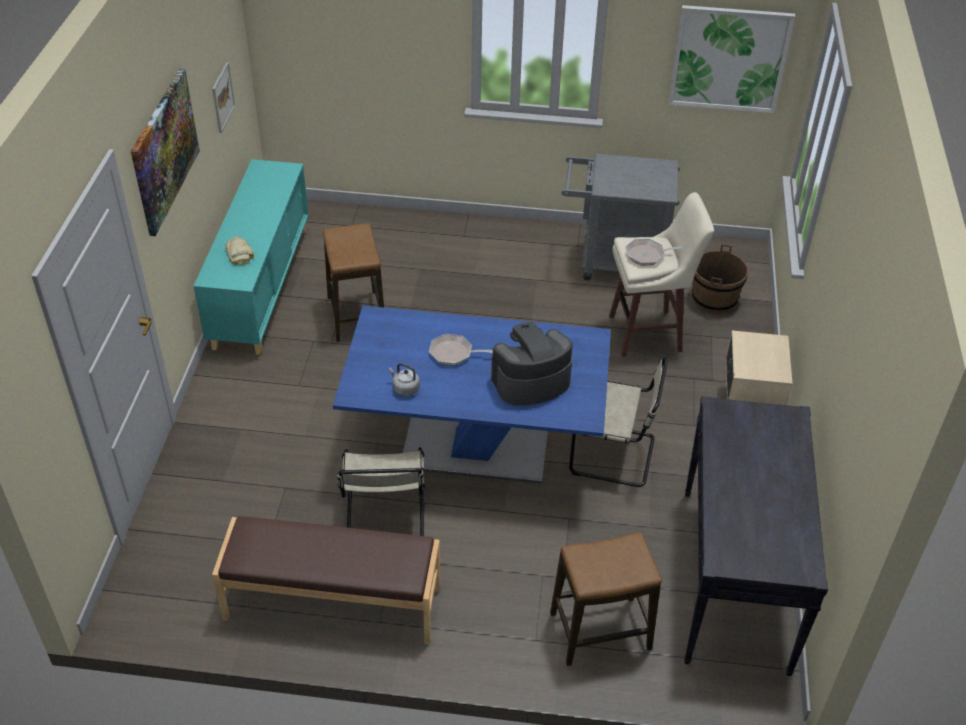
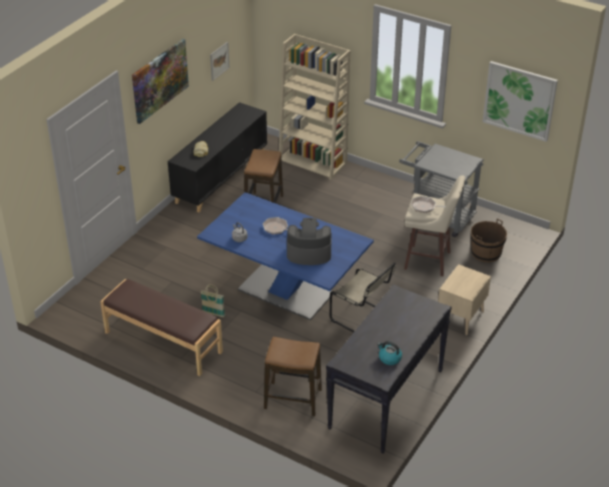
camera: 25 degrees right, 5 degrees down
turquoise cabinet [194,159,309,355] -> black cabinet [168,102,267,213]
beige chair [336,447,425,536] -> basket [200,284,225,317]
none -> beige bookcase [279,34,351,180]
none -> kettle [377,341,402,365]

